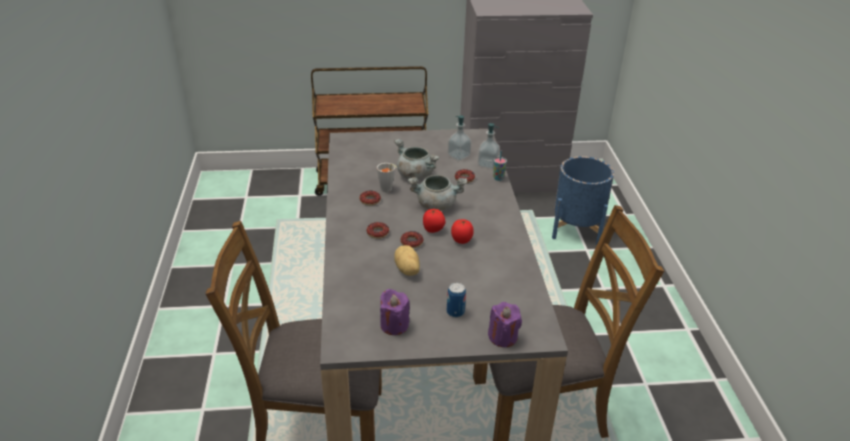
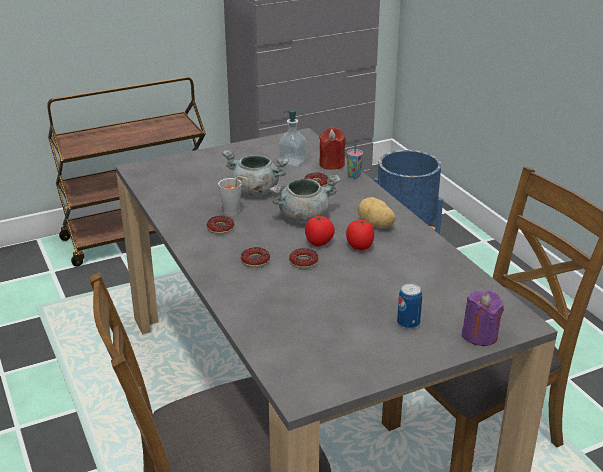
camera: 20 degrees left, 5 degrees down
purple candle [380,289,410,335] -> none
potato [394,245,420,276] -> potato moved to [358,197,395,228]
soap dispenser [477,123,500,169] -> red candle [319,127,346,170]

